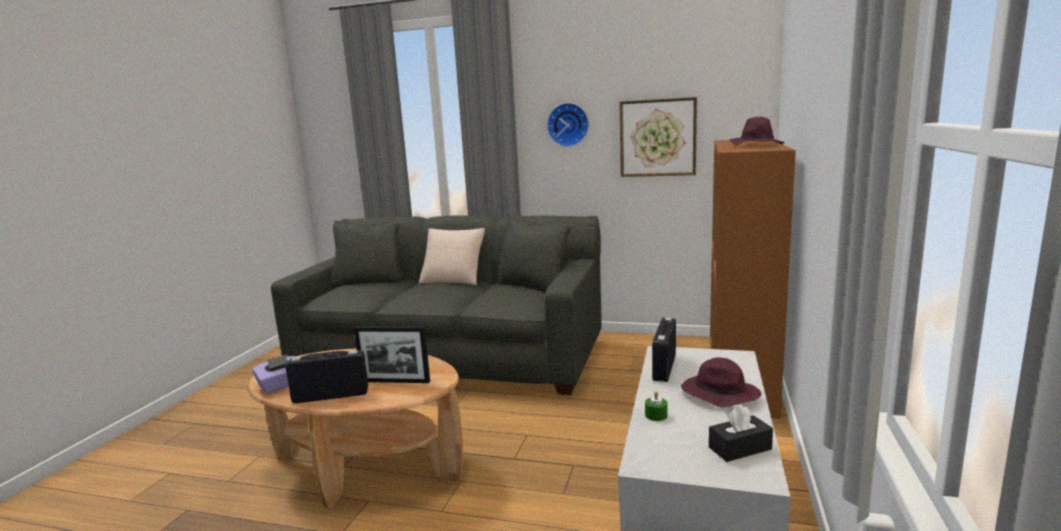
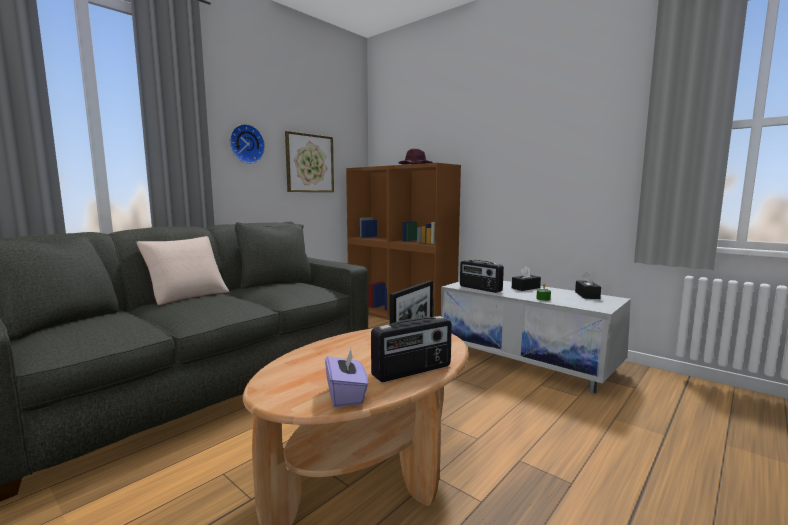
camera: 65 degrees left, 5 degrees down
radio [286,350,368,403] -> radio turned 135 degrees counterclockwise [371,316,452,382]
purple hat [681,357,762,407] -> black tissue box [512,266,541,291]

